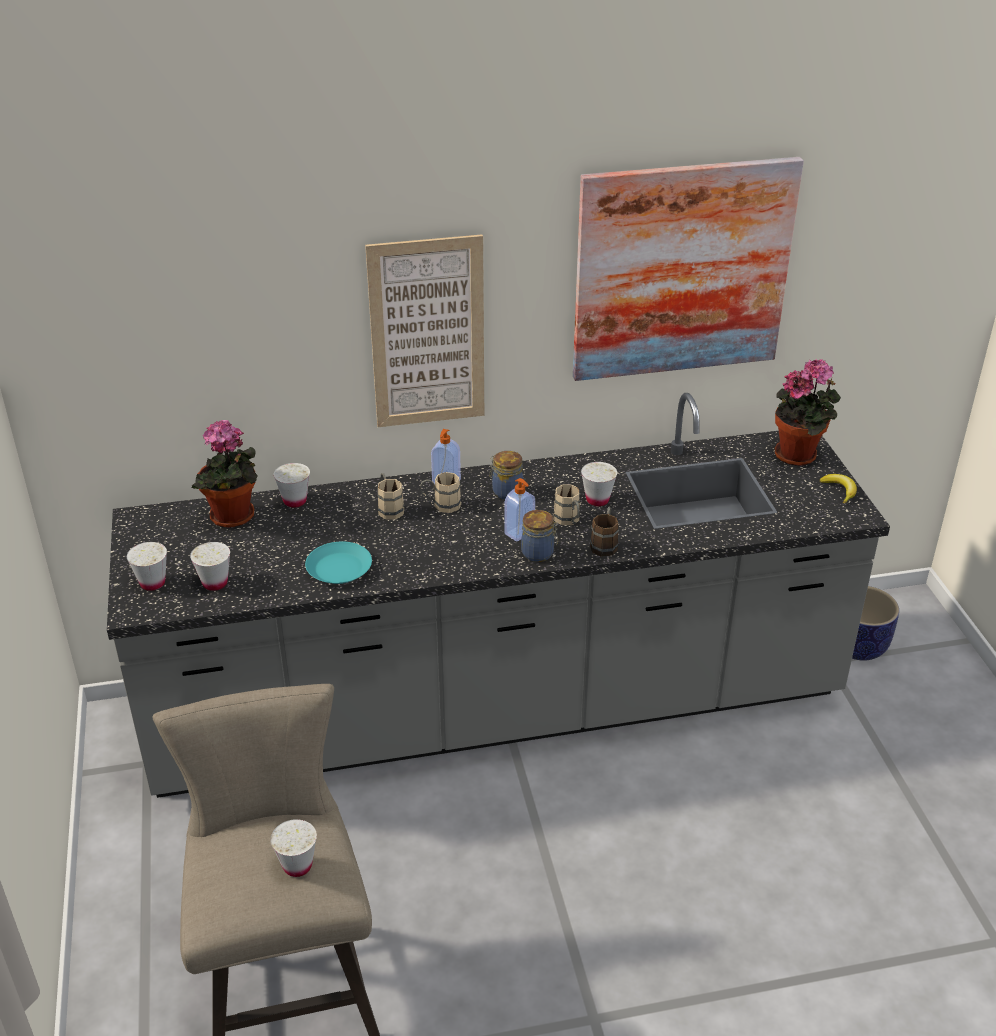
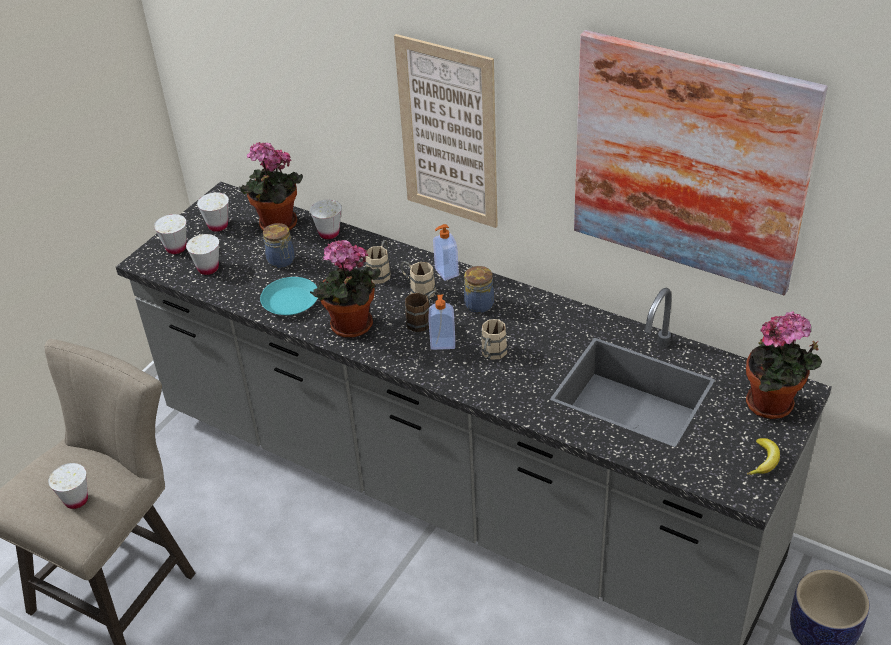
camera: 45 degrees right, 5 degrees up
jar [521,510,558,562] -> jar moved to [263,223,294,268]
white cup [581,462,617,506] -> white cup moved to [197,192,229,232]
brown mug [590,507,619,557] -> brown mug moved to [405,291,439,332]
none -> potted plant [310,240,381,338]

